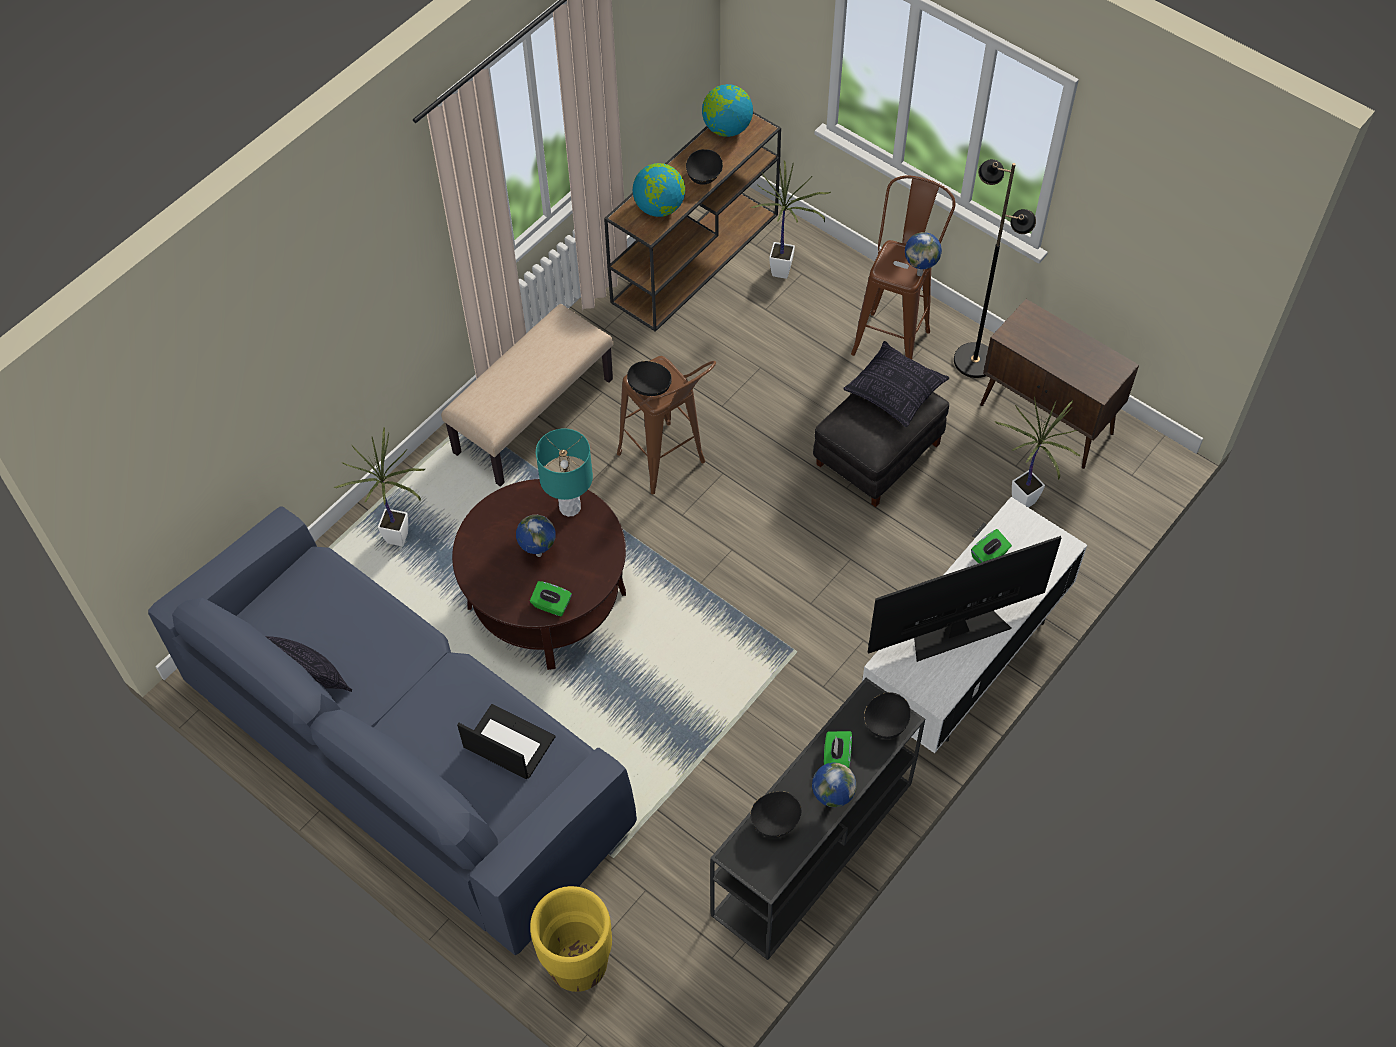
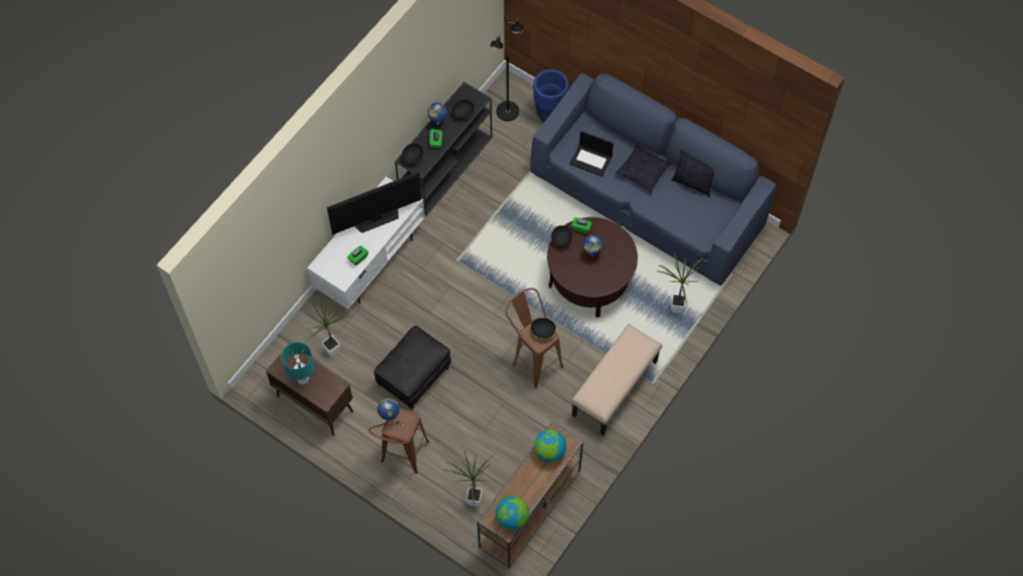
camera: 175 degrees right, 5 degrees up
yellow planter [530,886,612,992] -> blue planter [533,69,568,122]
turquoise table lamp [536,428,593,517] -> turquoise table lamp moved to [281,342,314,384]
black bowl [686,149,723,185] -> black bowl moved to [551,225,572,247]
pillow [843,341,949,427] -> pillow moved to [615,143,672,193]
black floor lamp [954,159,1036,378] -> black floor lamp moved to [490,18,524,121]

